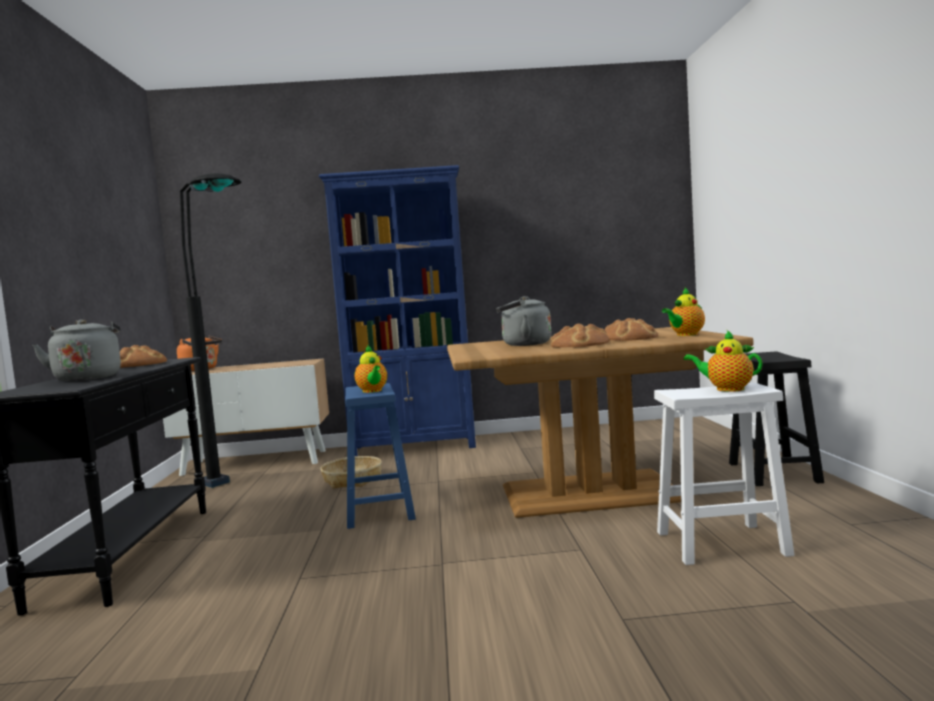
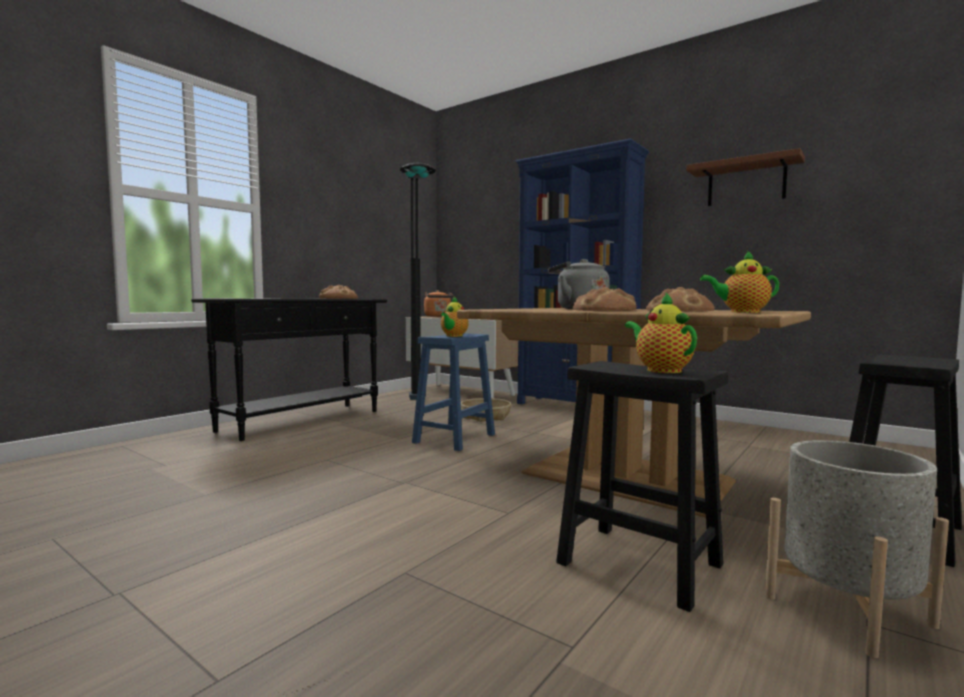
camera: 40 degrees right, 0 degrees up
grey kettle [32,319,121,381] -> none
white stool [654,382,794,565] -> black stool [556,361,728,612]
none -> brown shelf [686,148,805,206]
none -> grey planter [765,440,949,658]

